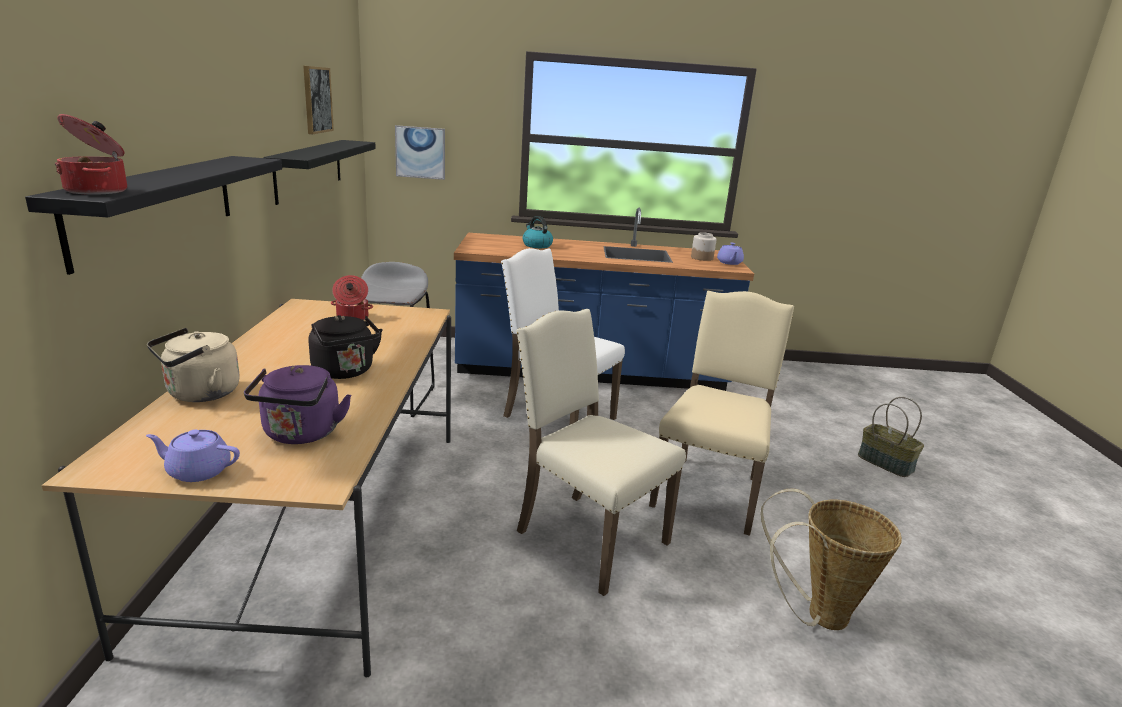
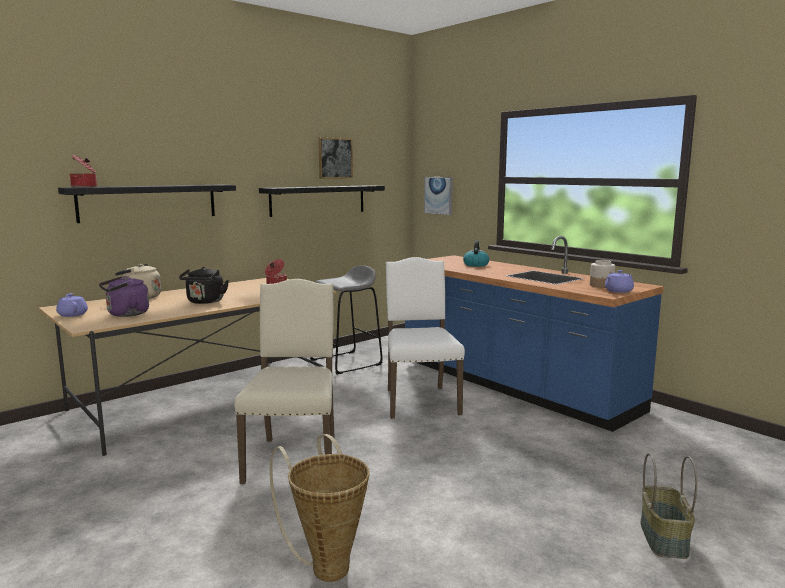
camera: 50 degrees right, 10 degrees down
beige chair [649,291,794,536] -> none

